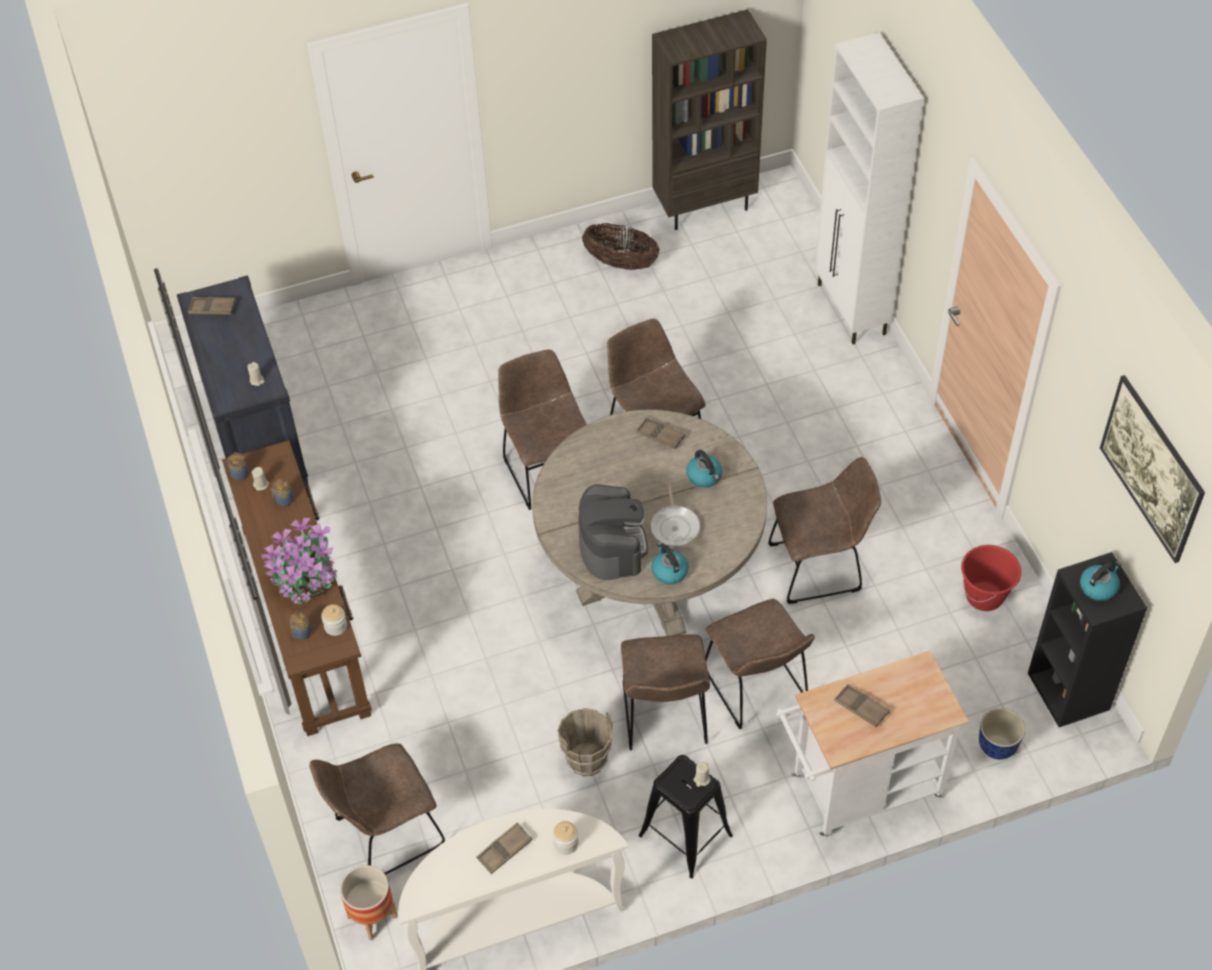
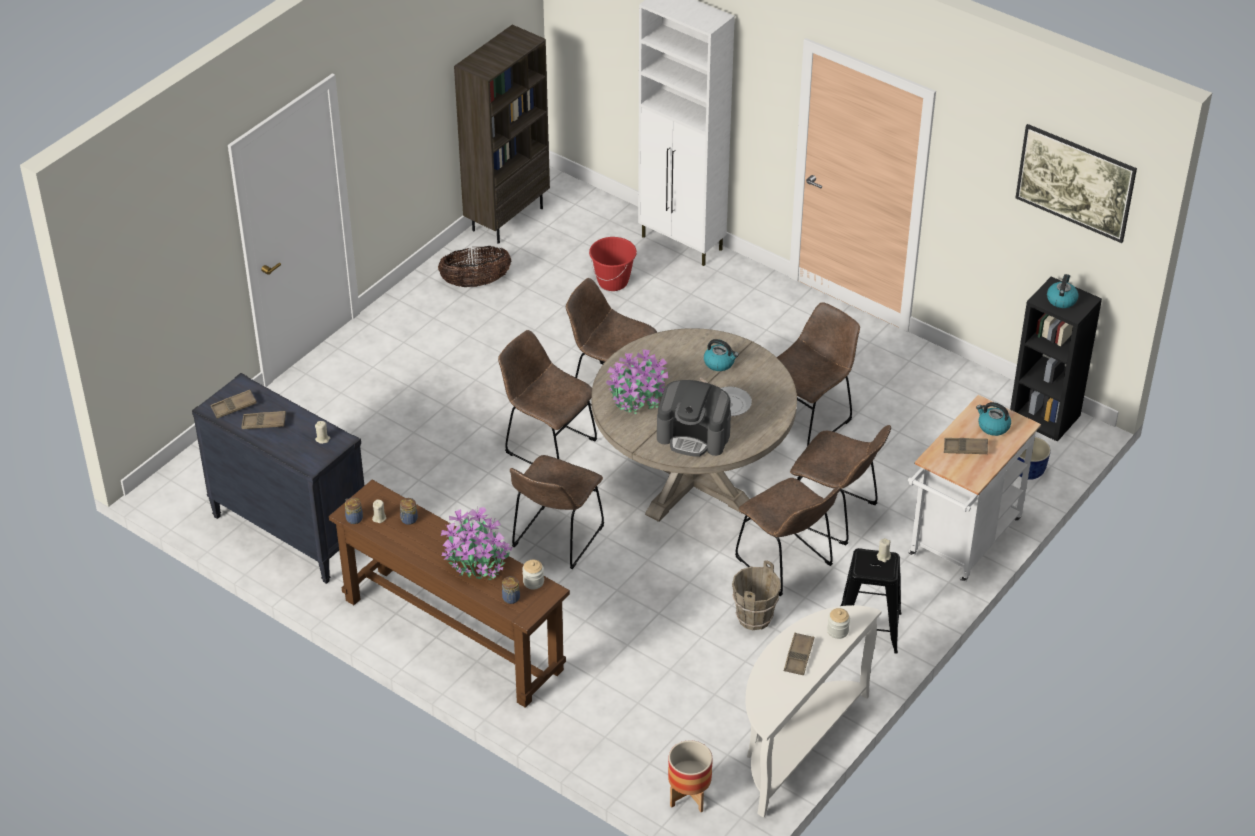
camera: 35 degrees left, 10 degrees down
brown chair [309,743,445,875] -> brown chair moved to [510,455,604,569]
coffee machine [578,484,648,580] -> coffee machine turned 150 degrees clockwise [657,380,731,457]
brown tray [636,417,686,449] -> brown tray moved to [241,411,286,429]
kettle [651,542,689,584] -> kettle moved to [976,402,1011,436]
red bucket [961,545,1021,611] -> red bucket moved to [589,237,637,291]
none -> potted plant [606,349,668,414]

